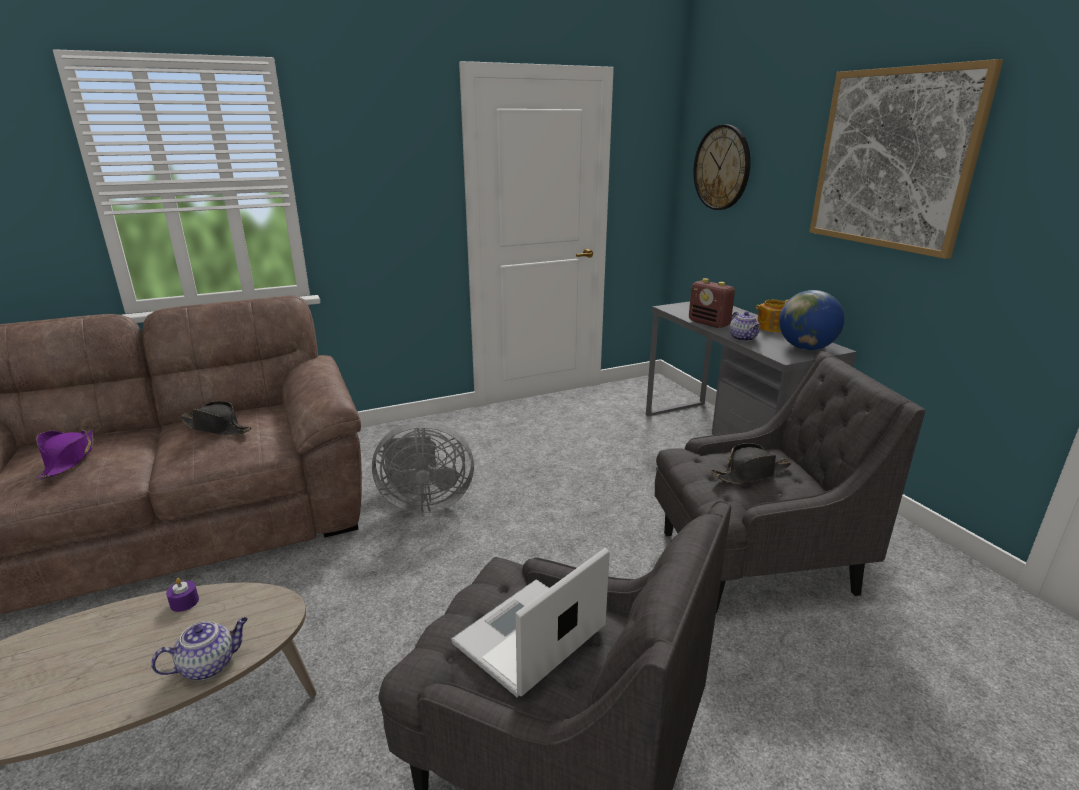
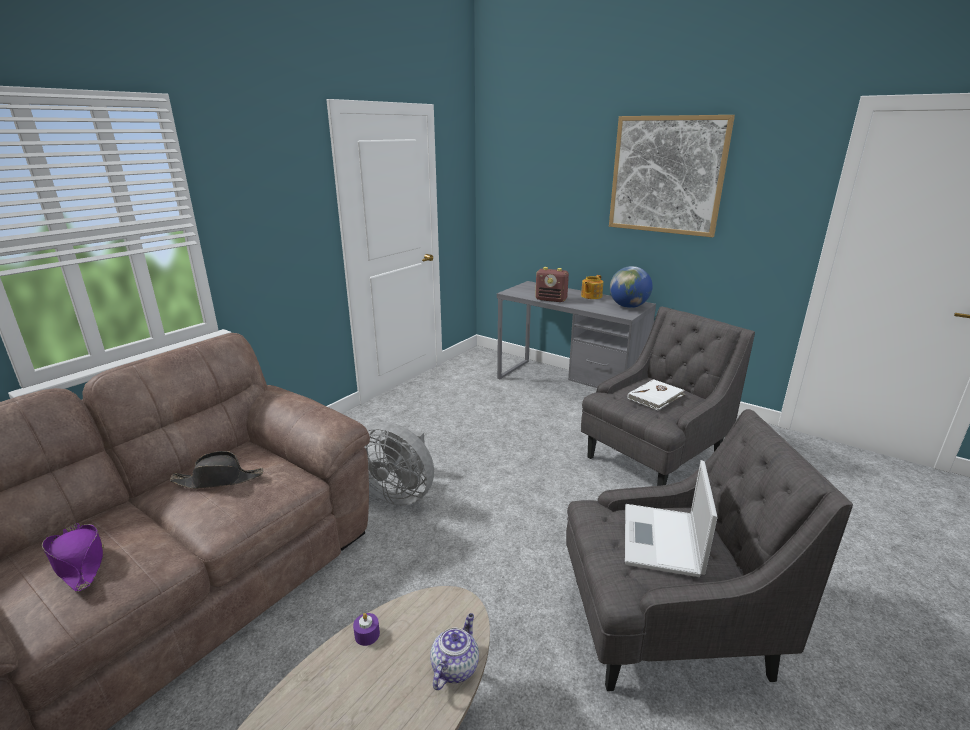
camera: 30 degrees left, 0 degrees up
grey fan [372,420,474,513] -> grey fan turned 60 degrees clockwise [365,422,434,505]
wall clock [694,125,751,210] -> none
black hat [711,443,791,484] -> white book [628,379,686,410]
teapot [730,311,760,341] -> none

